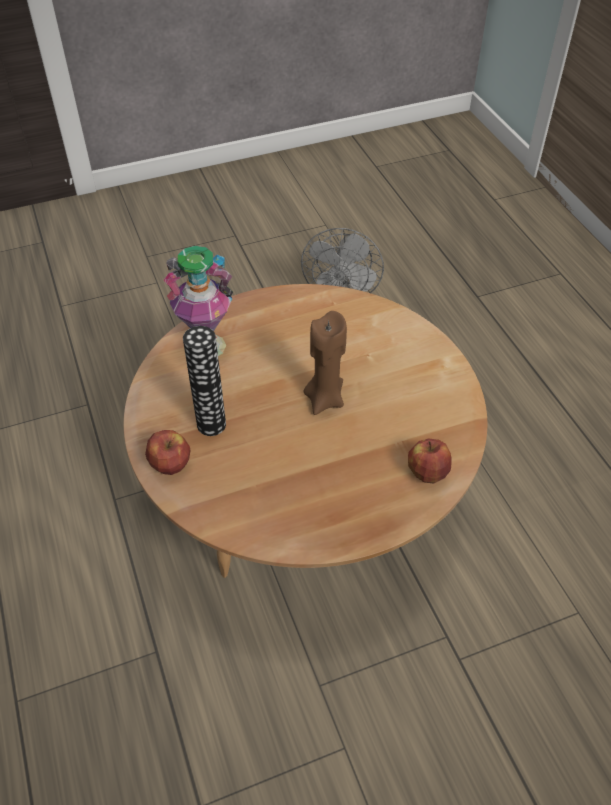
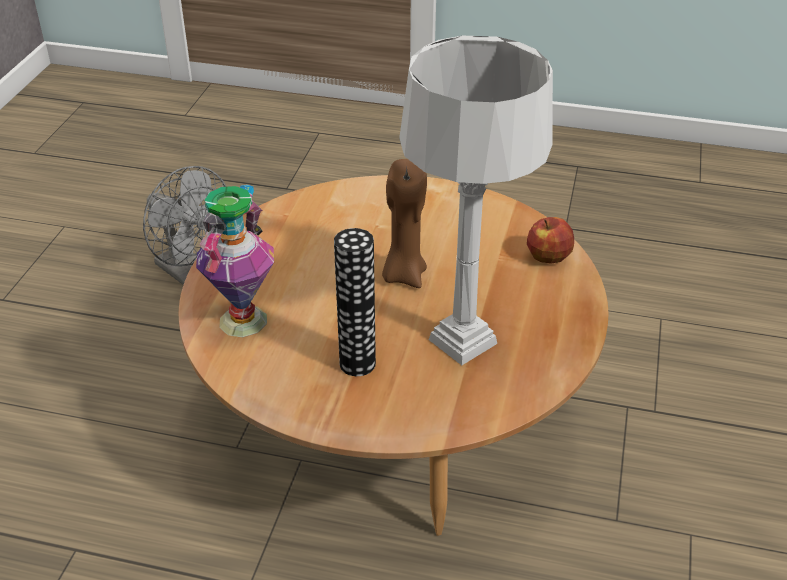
camera: 55 degrees left, 10 degrees down
apple [145,430,191,475] -> none
none -> grey table lamp [399,36,553,365]

